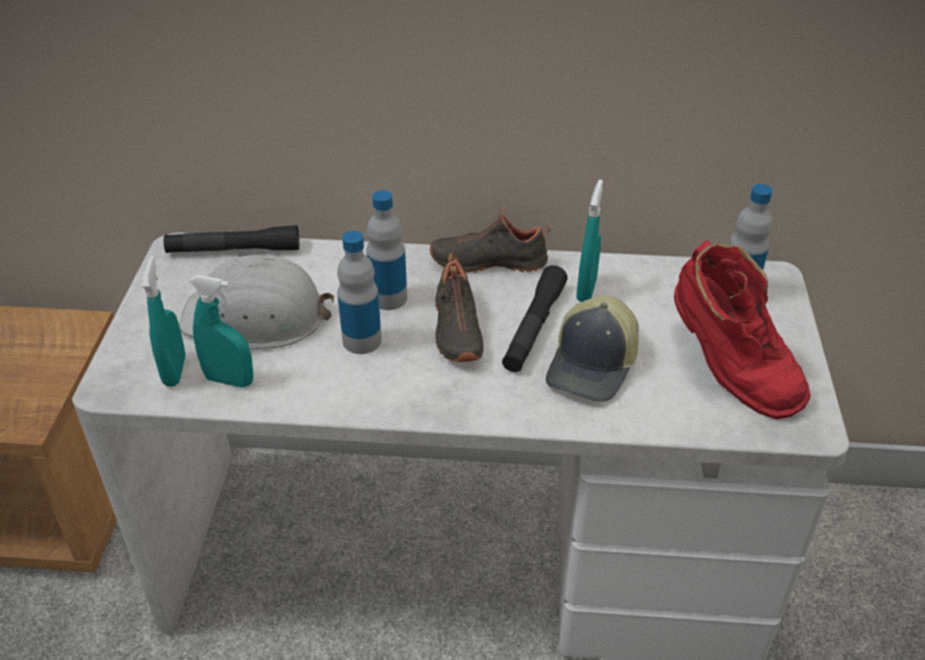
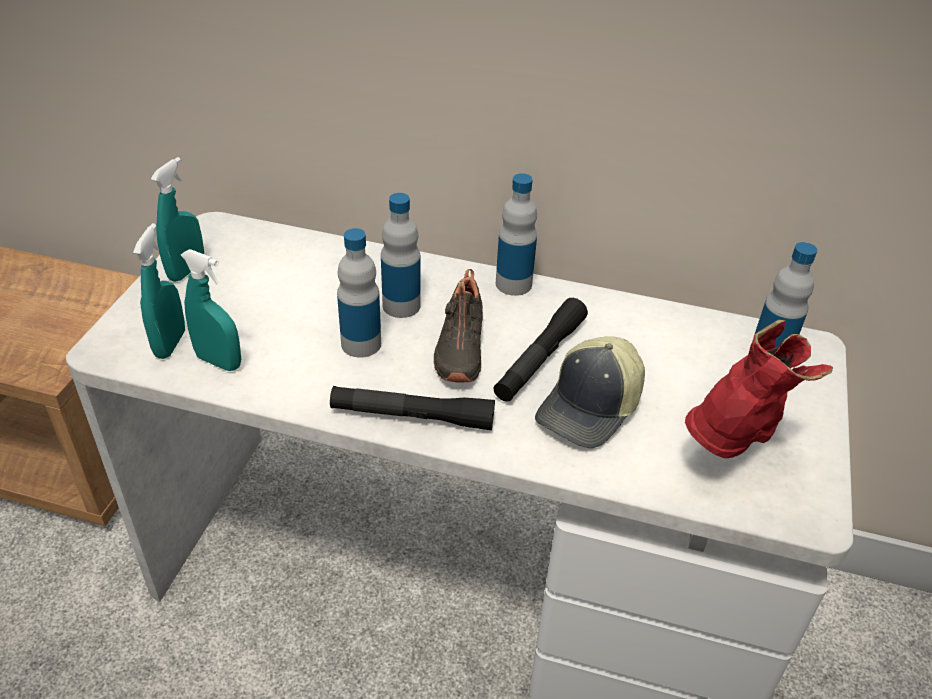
camera: 10 degrees right, 0 degrees up
black flashlight [164,225,299,253] -> black flashlight moved to [330,386,495,430]
white hard hat [179,255,334,349] -> none
black shoe [430,207,550,273] -> bottle [496,173,537,296]
turquoise spray bottle [576,180,603,302] -> turquoise spray bottle moved to [151,157,204,282]
red boot [674,240,811,420] -> red boot turned 120 degrees counterclockwise [685,320,833,458]

